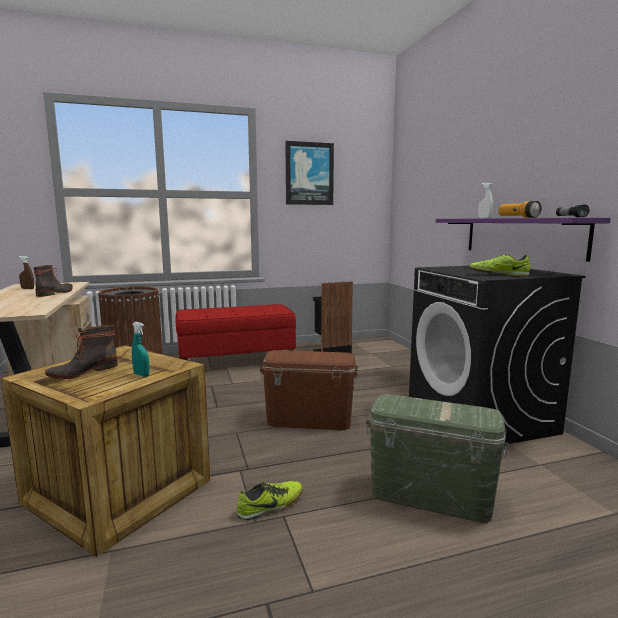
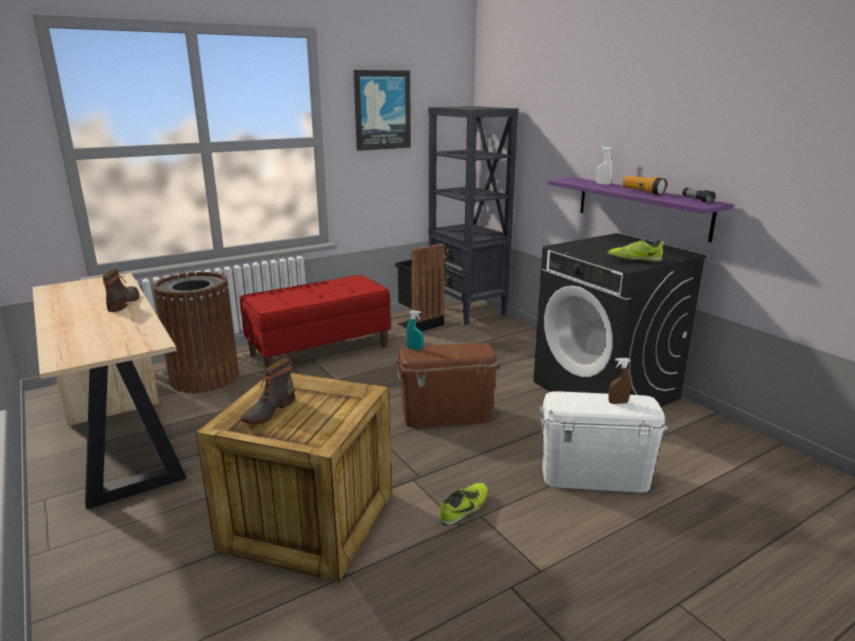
camera: 15 degrees left, 10 degrees up
brown spray bottle [18,256,34,289] -> brown spray bottle moved to [608,358,631,404]
turquoise spray bottle [132,322,150,377] -> turquoise spray bottle moved to [406,310,423,350]
green storage box [366,394,509,523] -> white storage box [540,391,668,493]
none -> black bookcase [428,106,518,325]

